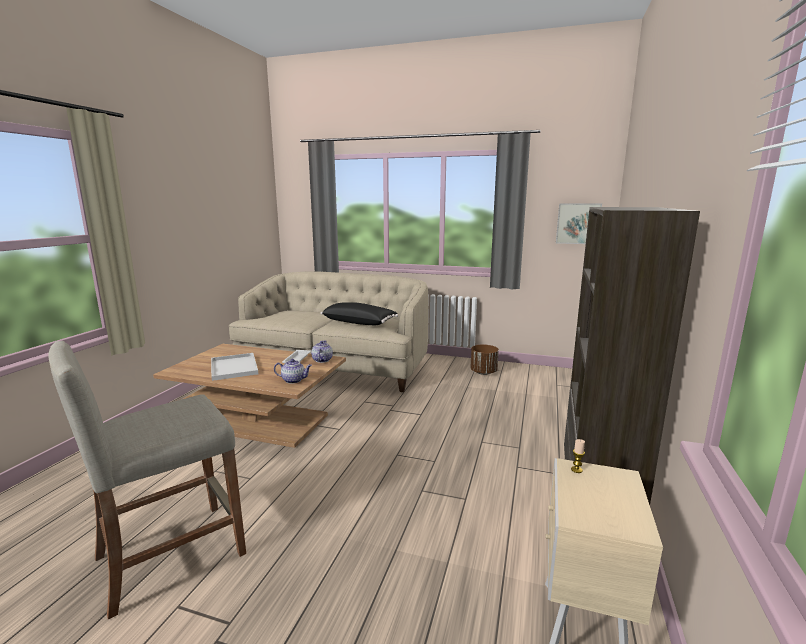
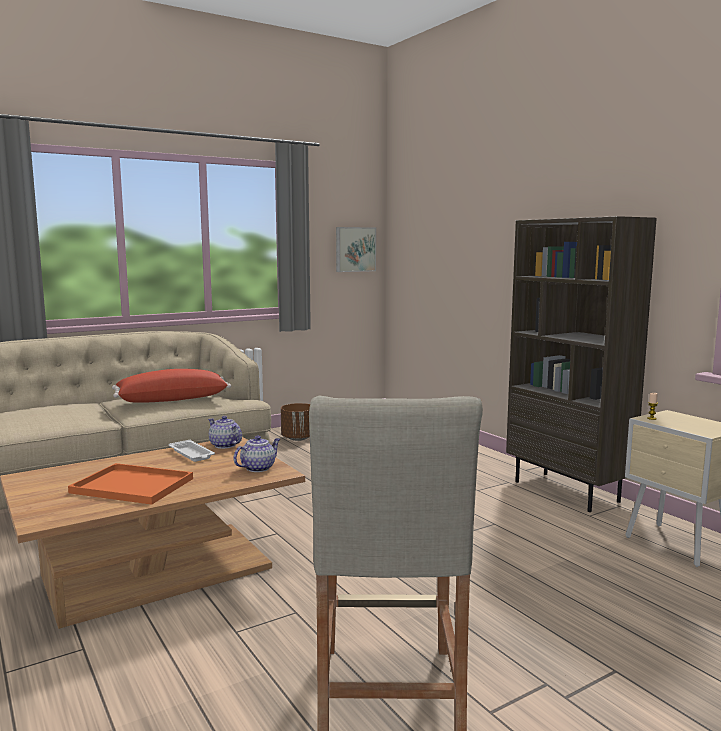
camera: 50 degrees left, 5 degrees down
white tray [211,353,258,381] -> orange tray [68,463,193,505]
black pillow [321,302,398,325] -> red pillow [112,369,231,403]

